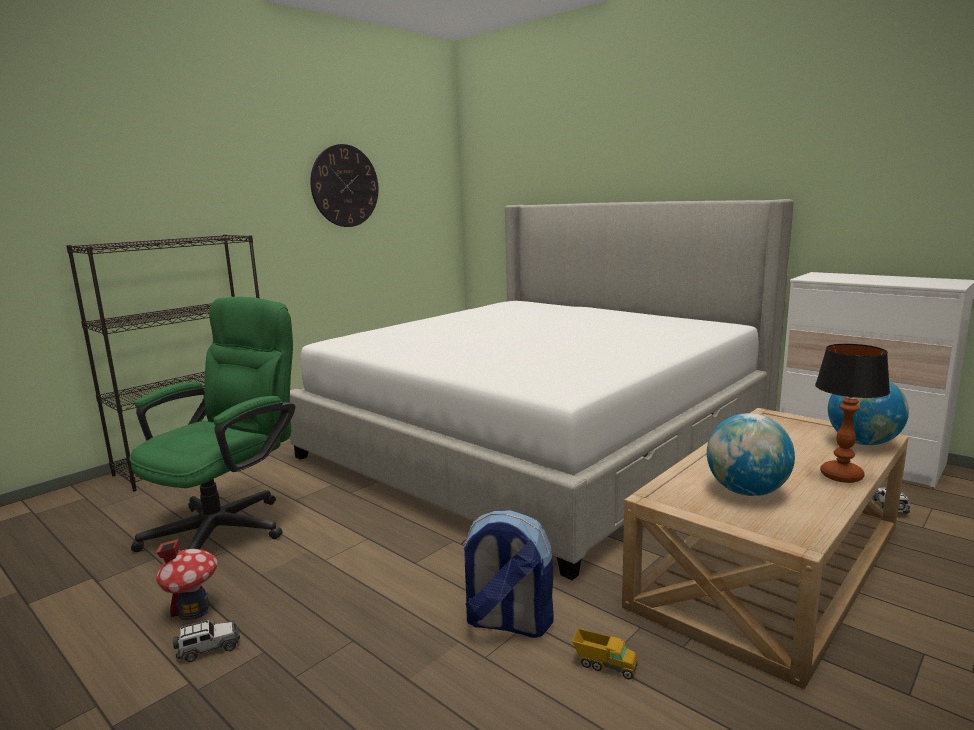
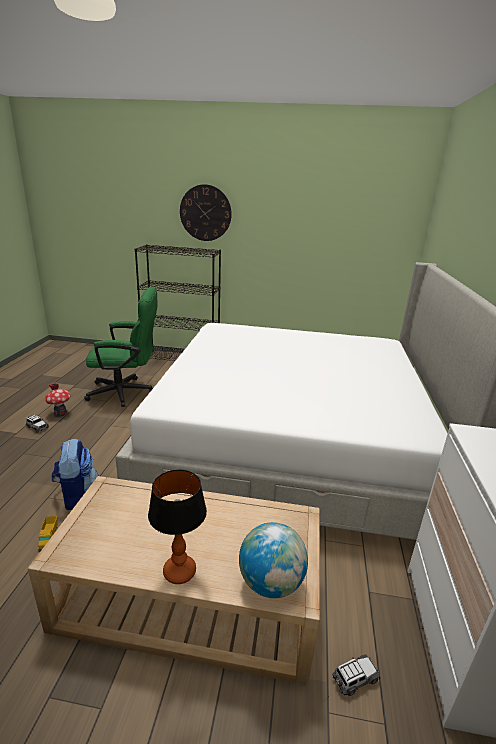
camera: 55 degrees right, 10 degrees up
wall clock [310,144,378,227] -> wall clock moved to [180,184,232,241]
globe [707,413,795,496] -> none

